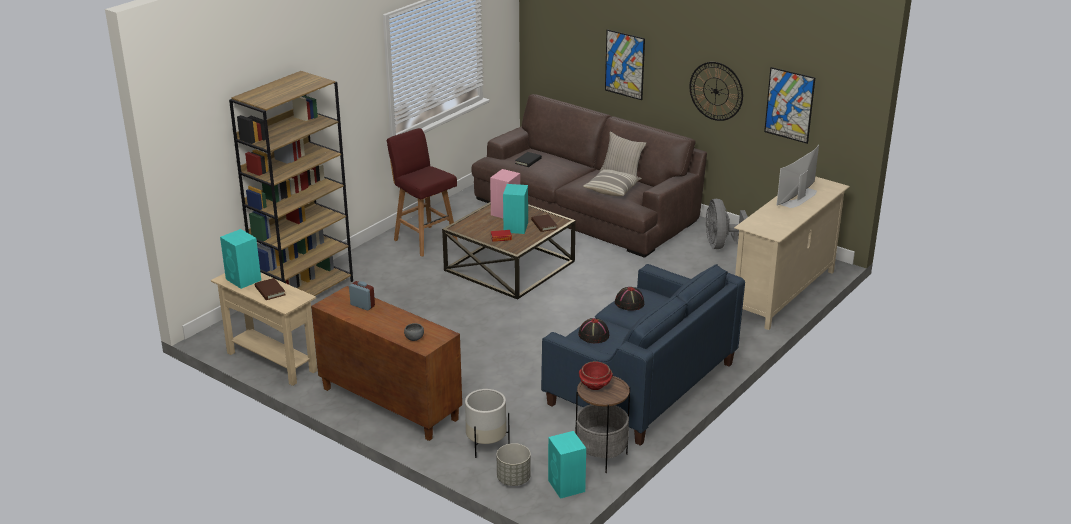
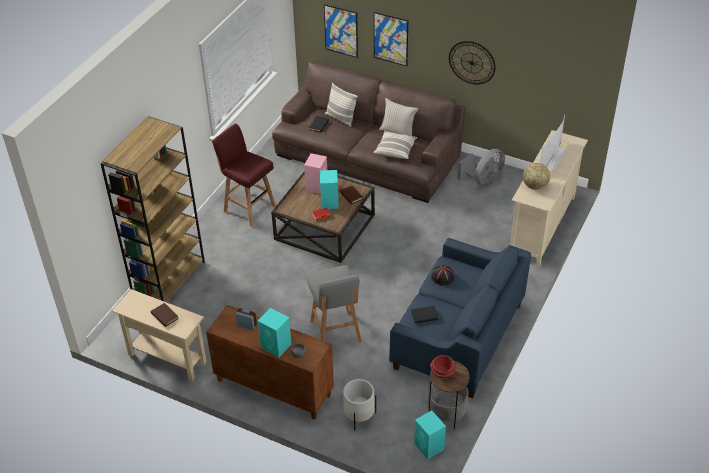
camera: 10 degrees left, 15 degrees up
turquoise speaker [220,229,261,289] -> turquoise speaker moved to [258,308,291,357]
grey planter [497,443,531,486] -> none
black hat [578,318,609,343] -> black book [411,306,439,324]
grey fan [706,199,748,249] -> grey fan turned 120 degrees counterclockwise [457,149,505,186]
picture [764,67,815,144] -> picture moved to [324,4,358,58]
none -> grey stool [307,265,362,343]
none -> pillow [325,83,358,127]
none -> globe [523,163,550,190]

